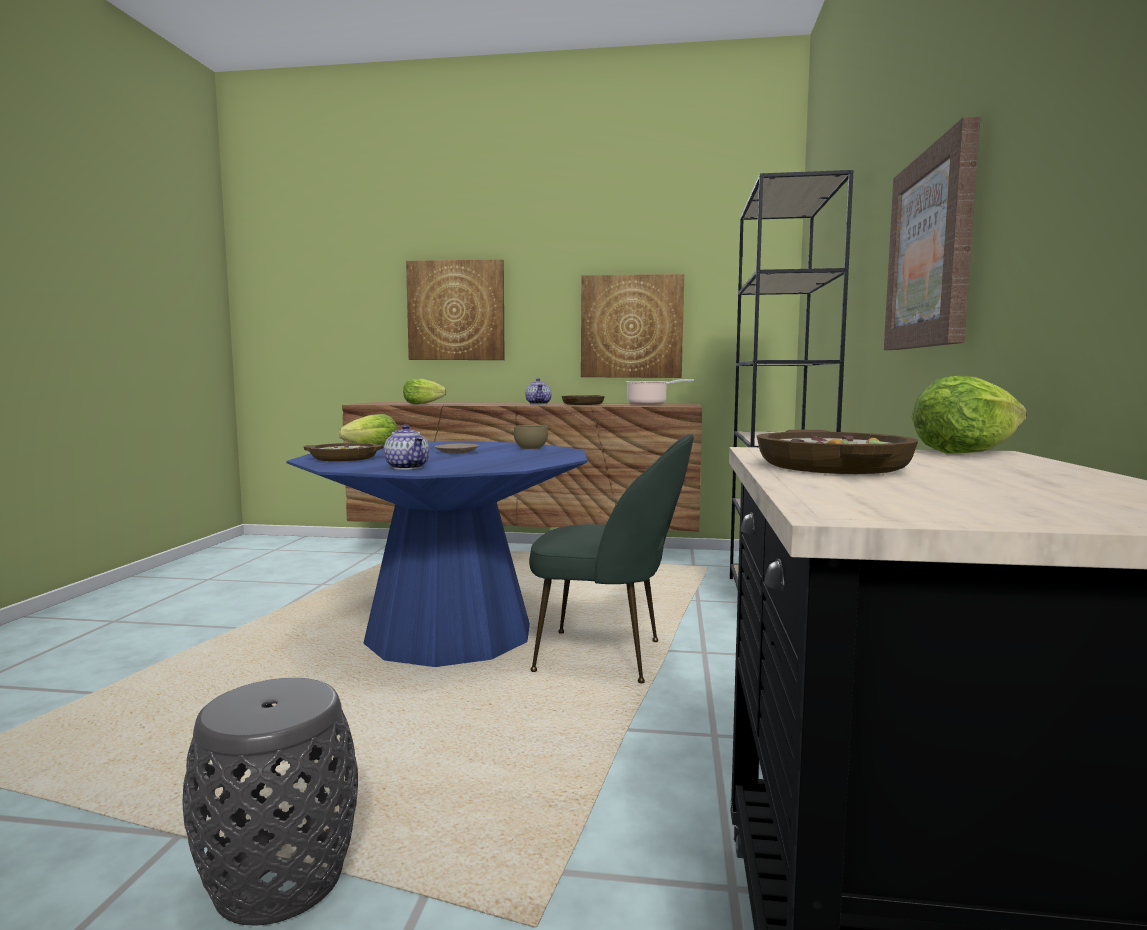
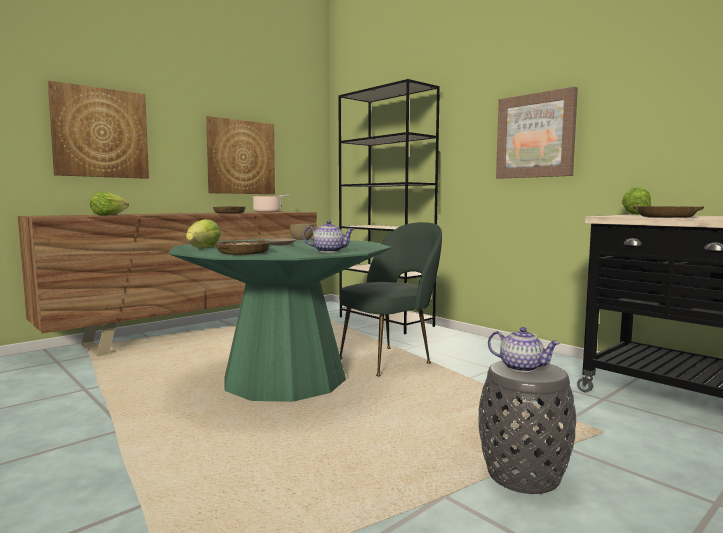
camera: 50 degrees left, 0 degrees up
blue dining table [287,441,587,667] -> green dining table [168,239,392,402]
teapot [525,378,551,405] -> teapot moved to [488,327,560,372]

